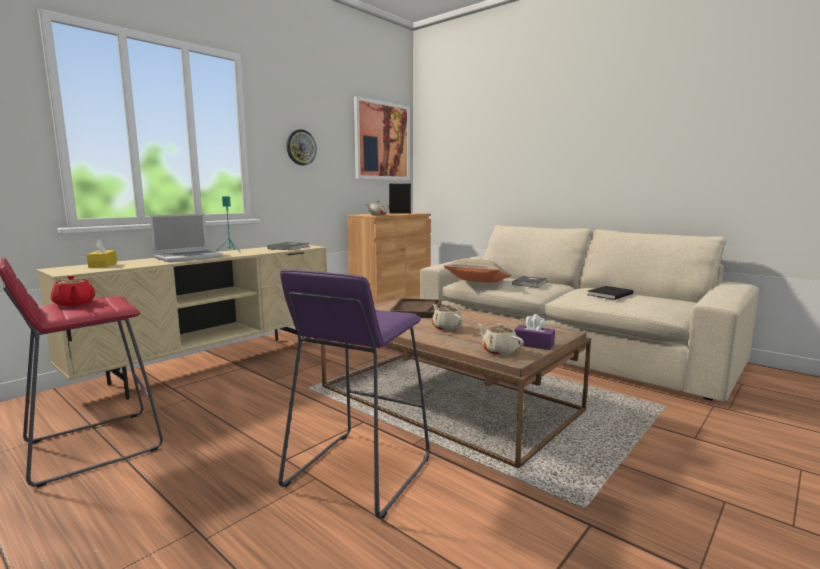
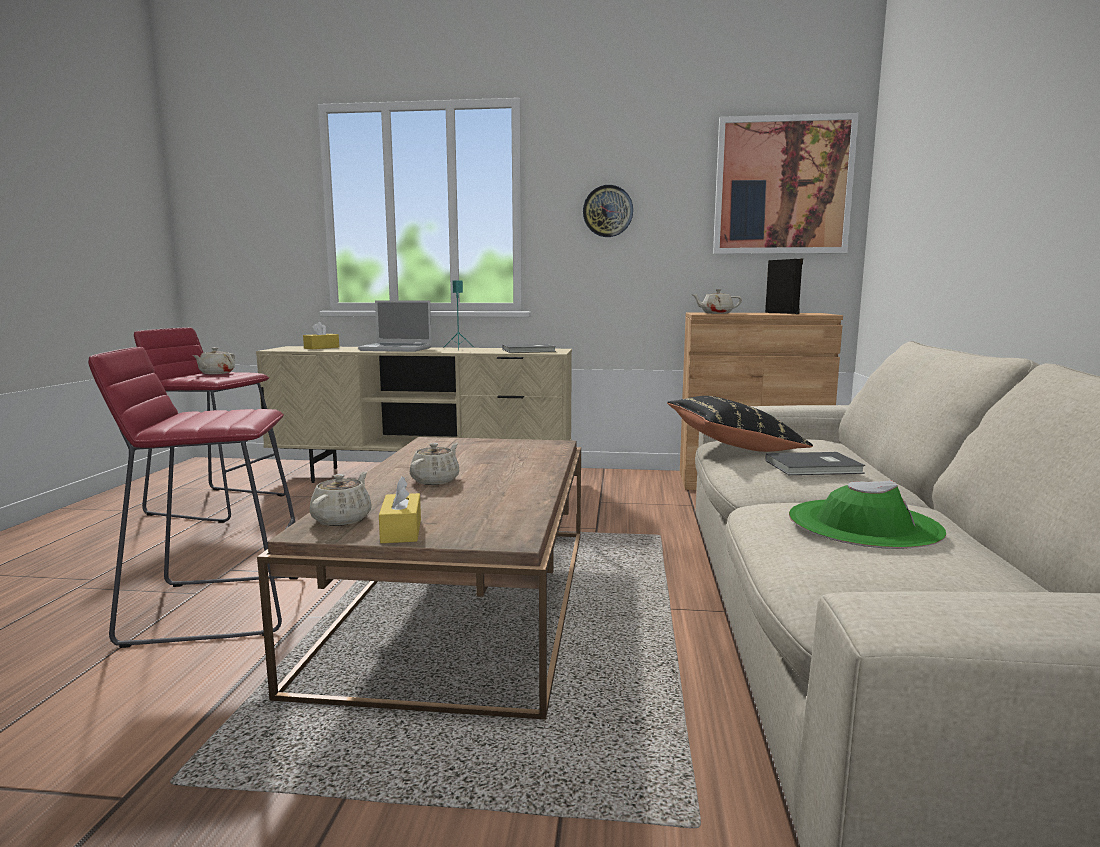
camera: 55 degrees right, 0 degrees up
red teapot [51,275,95,306] -> beige teapot [193,347,235,374]
purple stool [278,269,429,519] -> red stool [88,347,298,648]
brown tray [390,298,441,318] -> none
beige pillow [443,259,512,283] -> black pillow [667,396,813,452]
purple tissue box [514,314,555,350] -> yellow tissue box [379,476,421,543]
black book [588,286,633,300] -> green hat [789,480,946,549]

